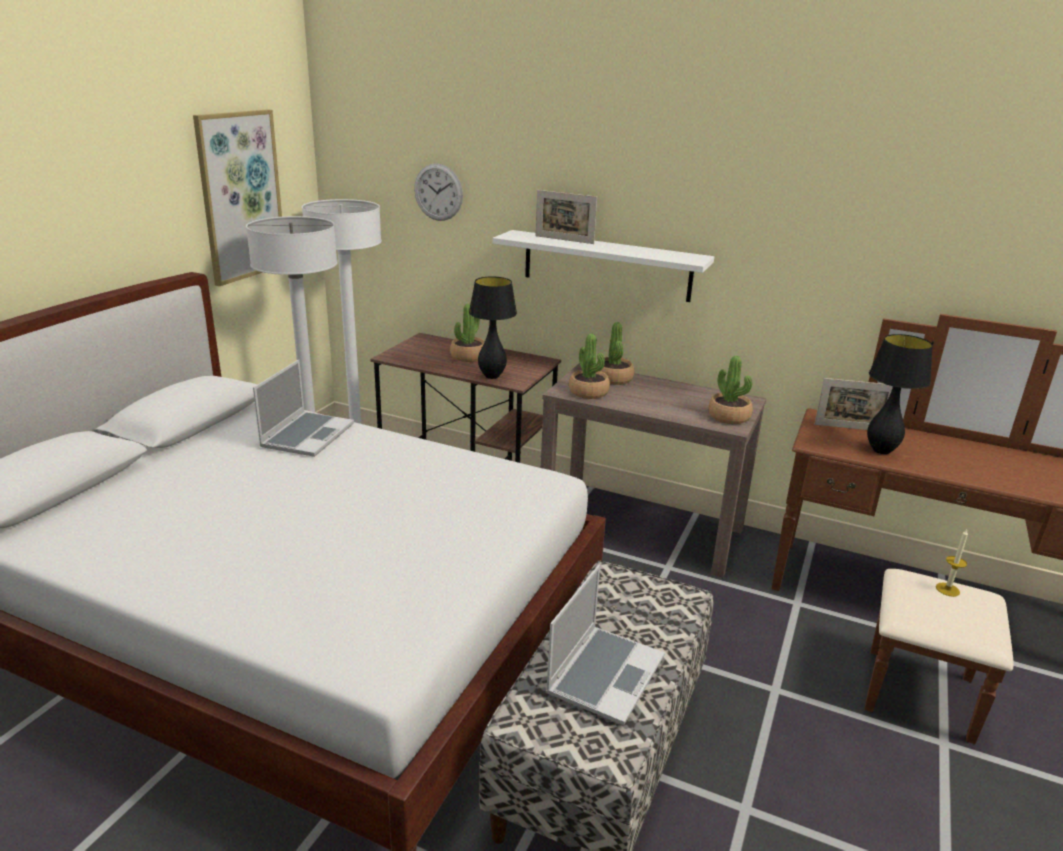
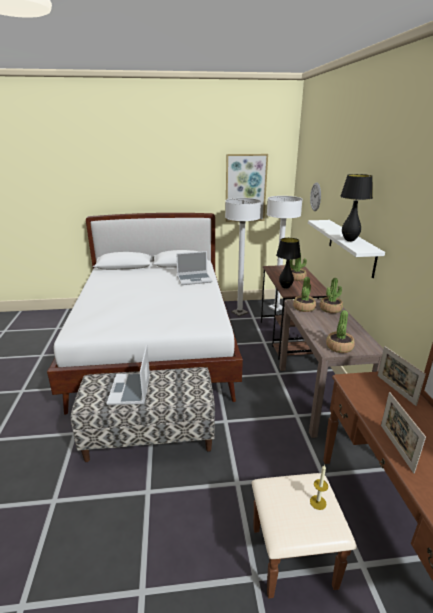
camera: 60 degrees right, 0 degrees up
picture frame [536,190,597,244] -> picture frame moved to [381,392,426,473]
laptop [546,565,665,725] -> laptop turned 90 degrees clockwise [106,345,150,405]
black table lamp [867,334,933,454] -> black table lamp moved to [340,174,373,241]

